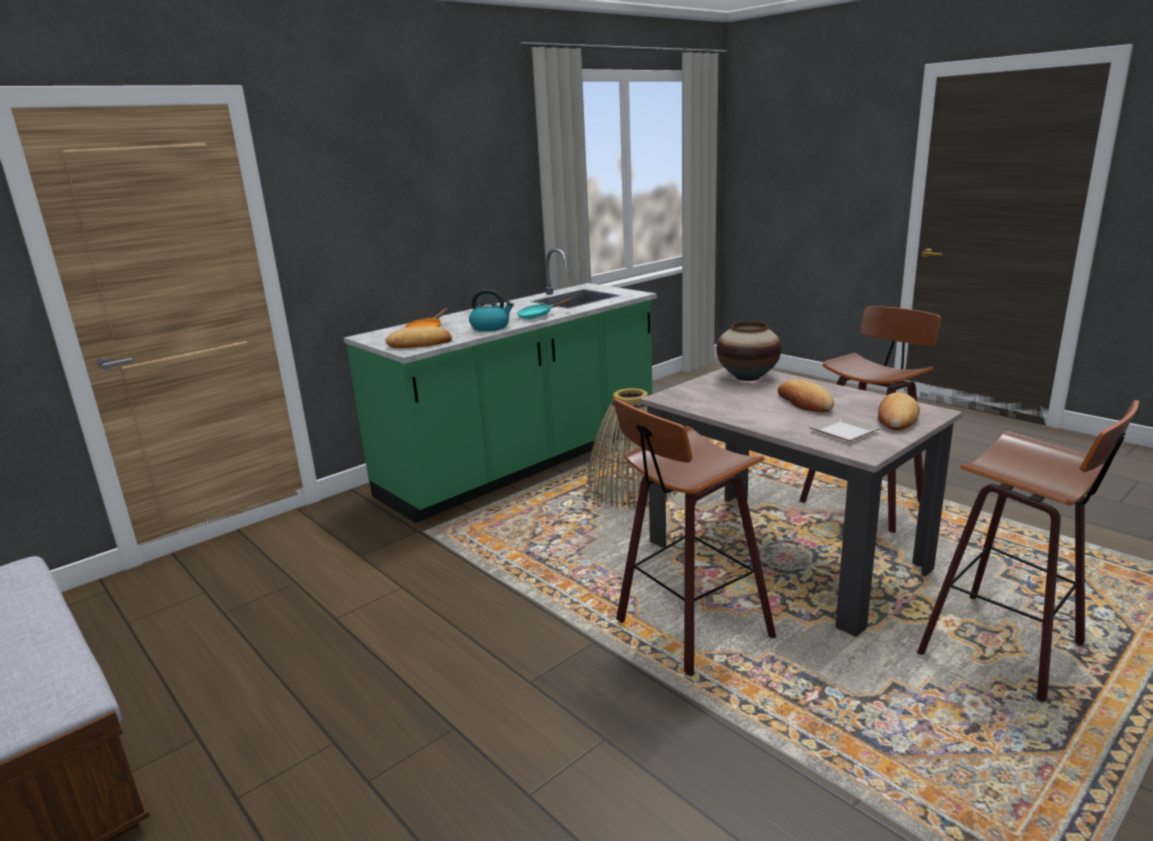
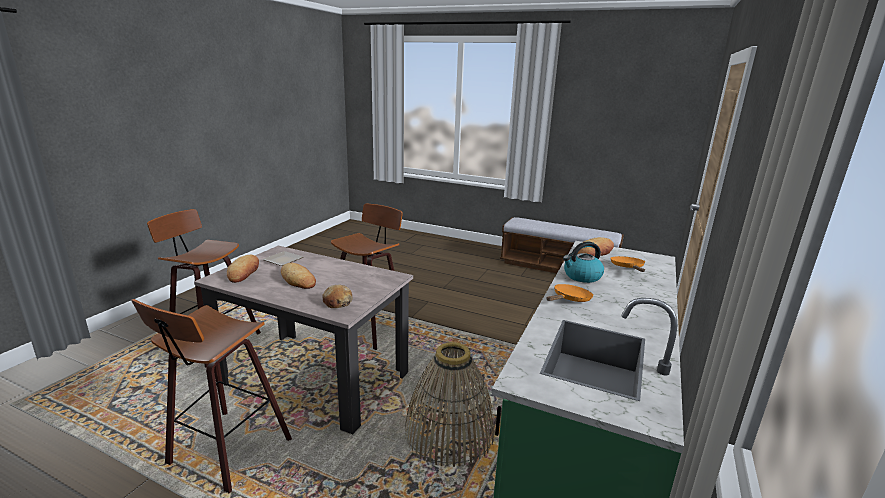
camera: 155 degrees right, 0 degrees up
turquoise frying pan [517,298,574,319] -> orange frying pan [546,284,593,302]
vase [716,321,782,381] -> bread [322,284,353,308]

